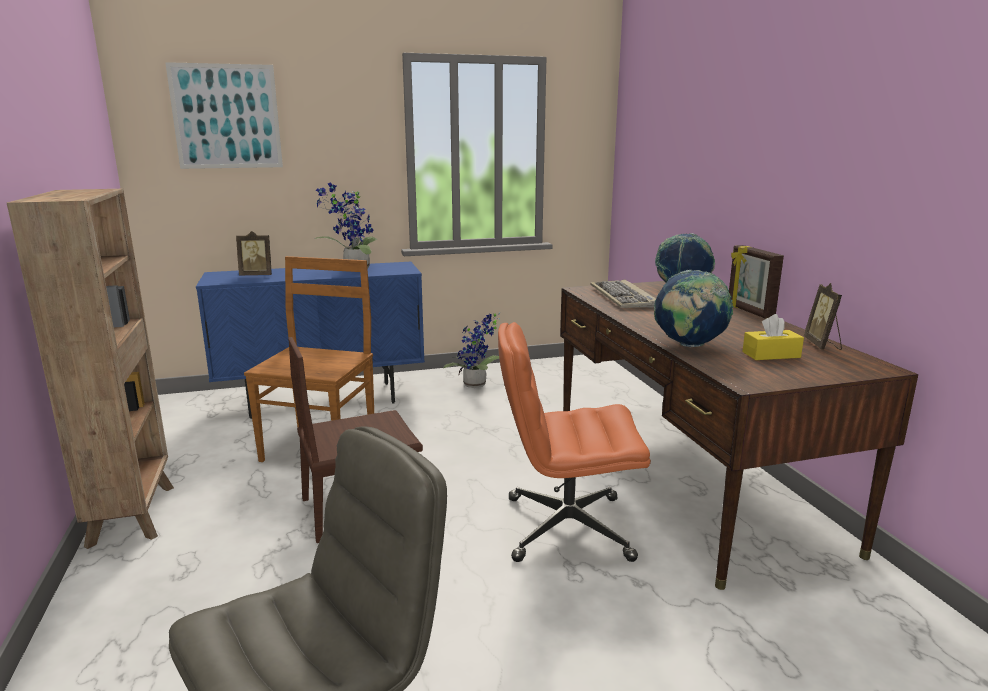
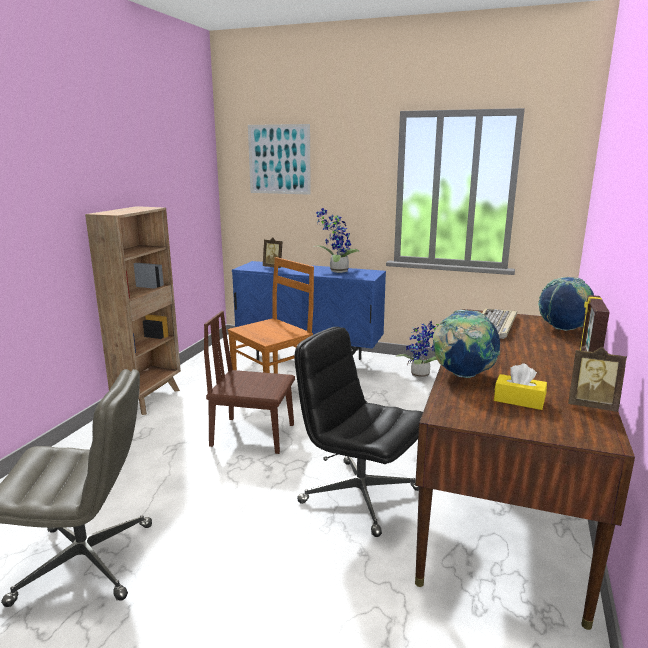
camera: 35 degrees right, 0 degrees up
orange office chair [498,322,651,562] -> black office chair [295,327,423,537]
picture frame [803,283,842,350] -> picture frame turned 105 degrees counterclockwise [568,347,627,412]

